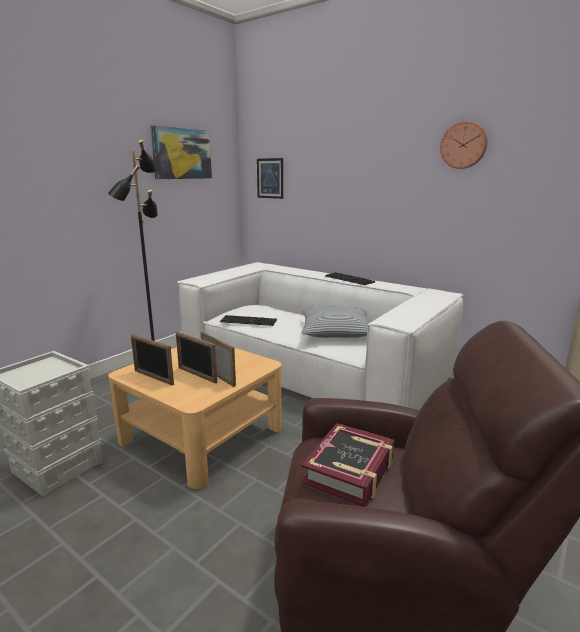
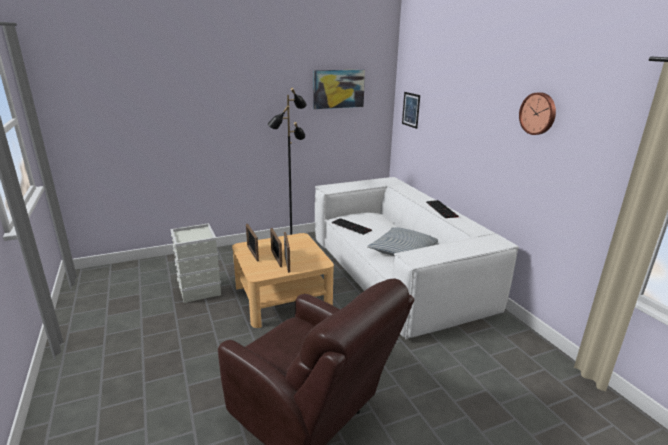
camera: 30 degrees right, 5 degrees up
book [301,423,394,507] -> none

